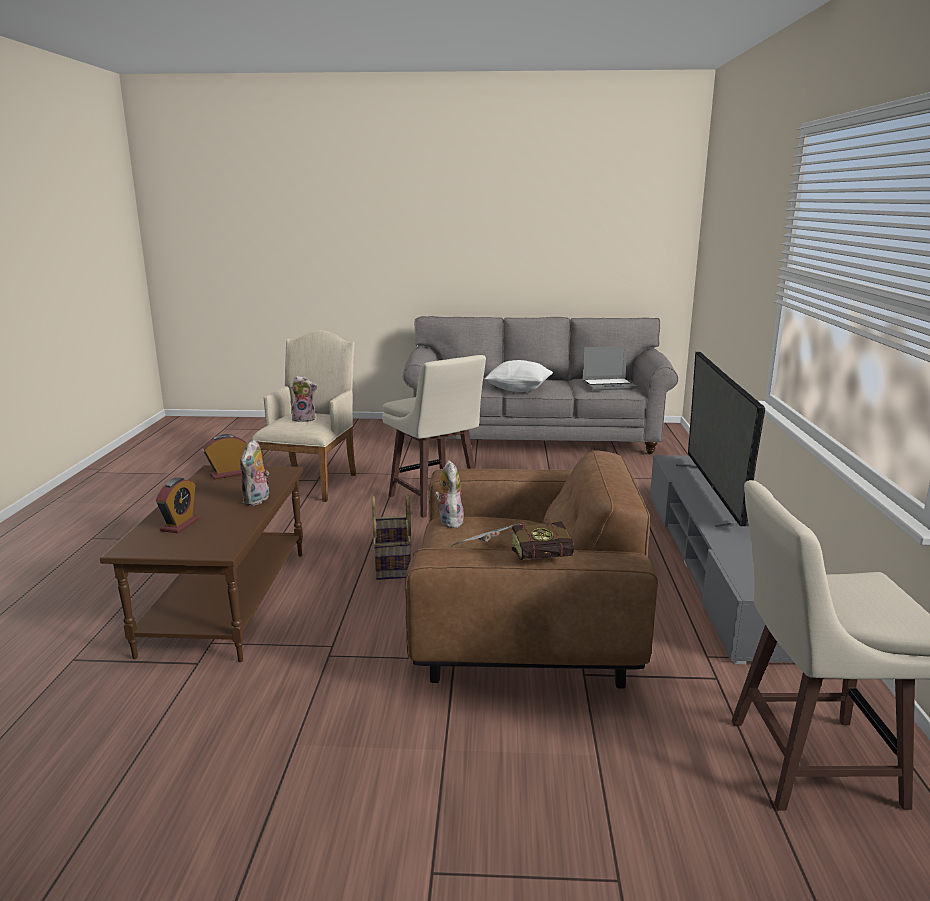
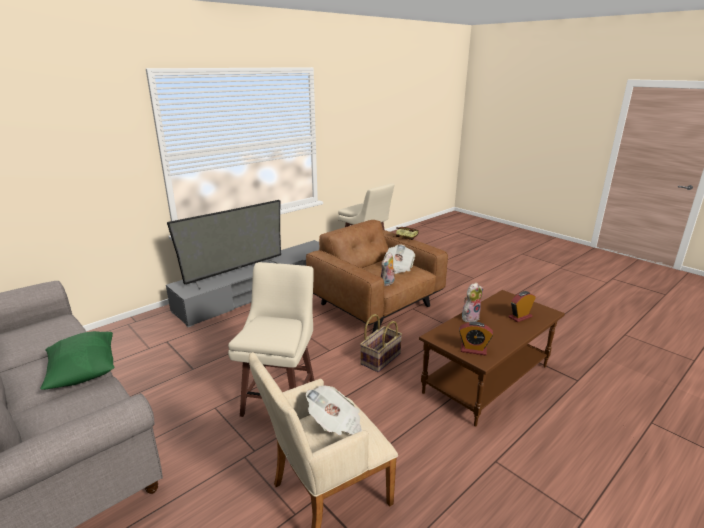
camera: 135 degrees left, 5 degrees up
plush toy [291,375,317,422] -> newspaper [306,386,362,435]
white pillow [485,360,553,392] -> green pillow [40,331,115,390]
laptop [582,346,637,390] -> none

